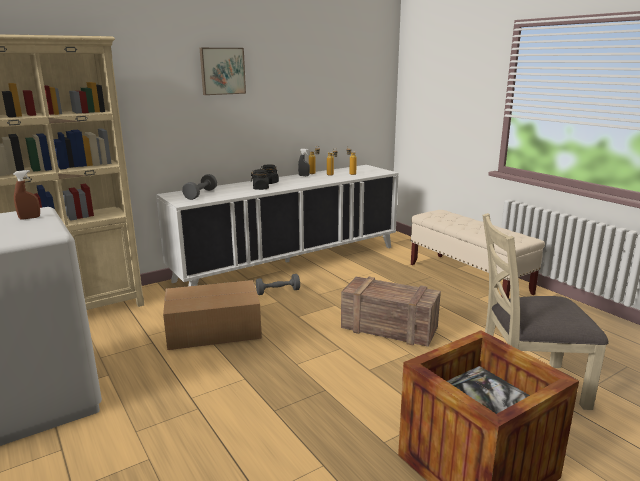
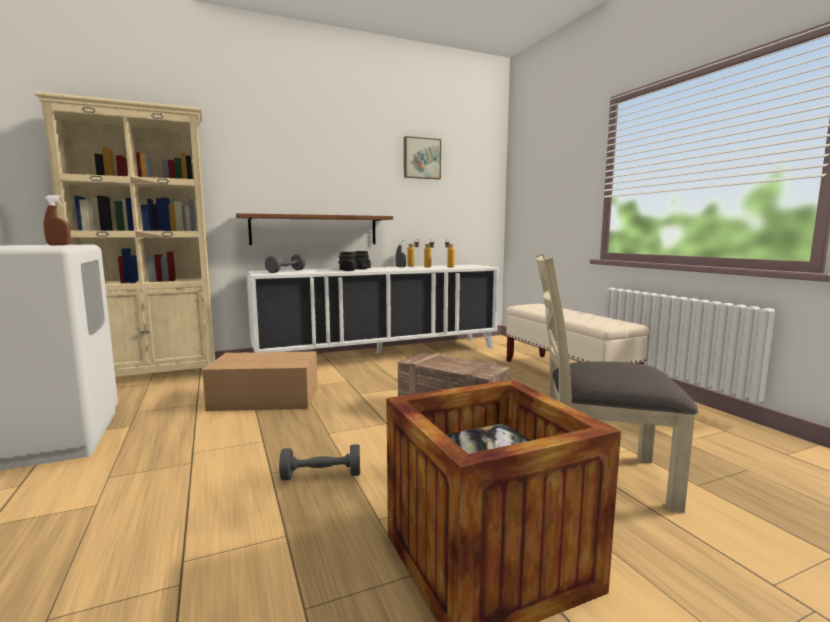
camera: 10 degrees right, 10 degrees down
picture [200,48,246,95] -> picture moved to [404,136,441,179]
grey dumbbell [256,274,300,295] -> grey dumbbell moved to [279,444,360,481]
none -> brown shelf [236,213,393,245]

